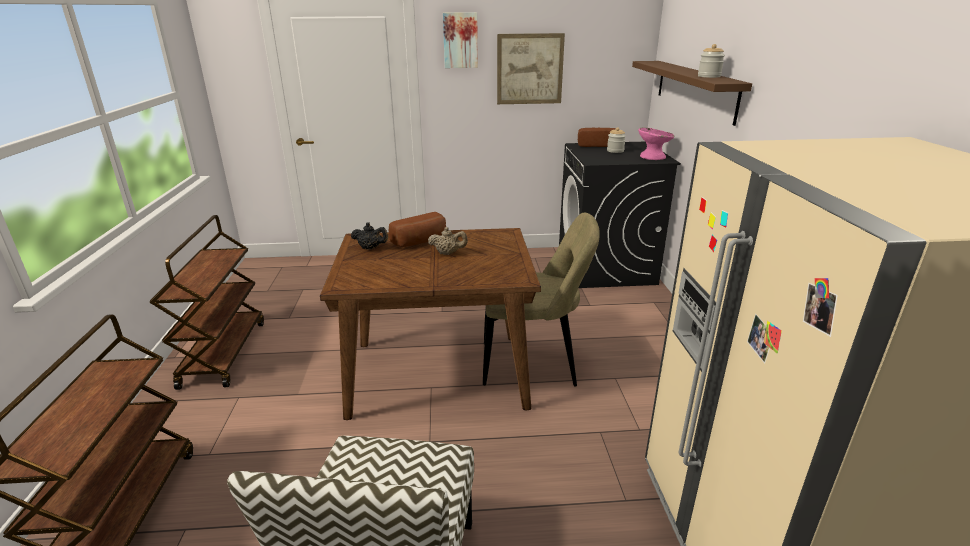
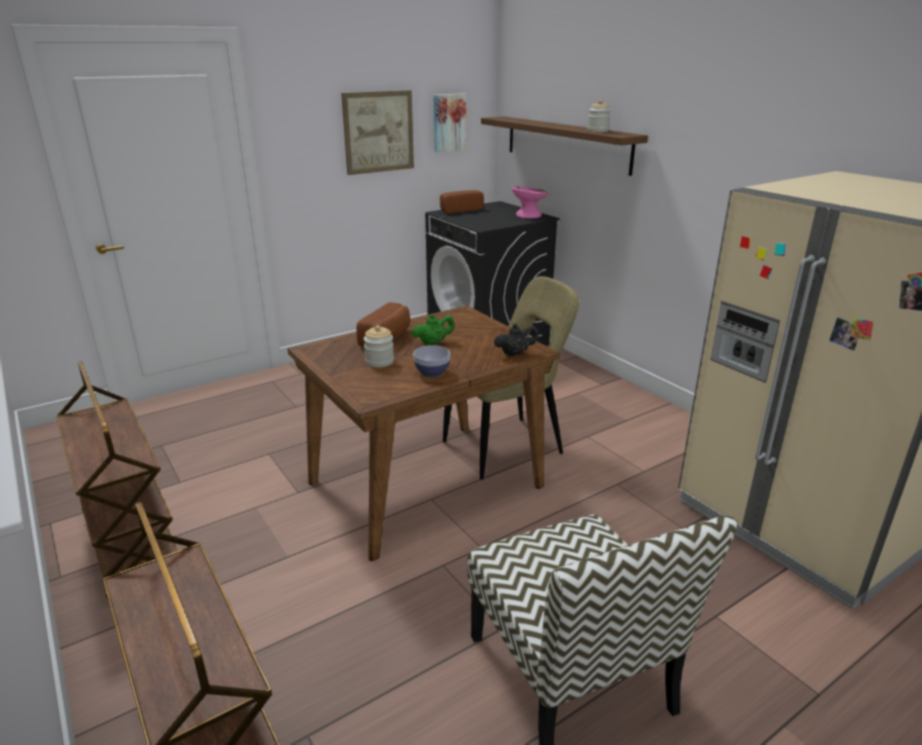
camera: 30 degrees left, 0 degrees up
black teapot [351,222,388,249] -> black teapot moved to [494,324,538,356]
beige teapot [428,227,468,255] -> green teapot [412,314,455,346]
picture [443,12,478,68] -> picture moved to [434,93,466,152]
jar [607,127,626,153] -> jar moved to [364,325,394,368]
none -> bowl [413,345,450,377]

